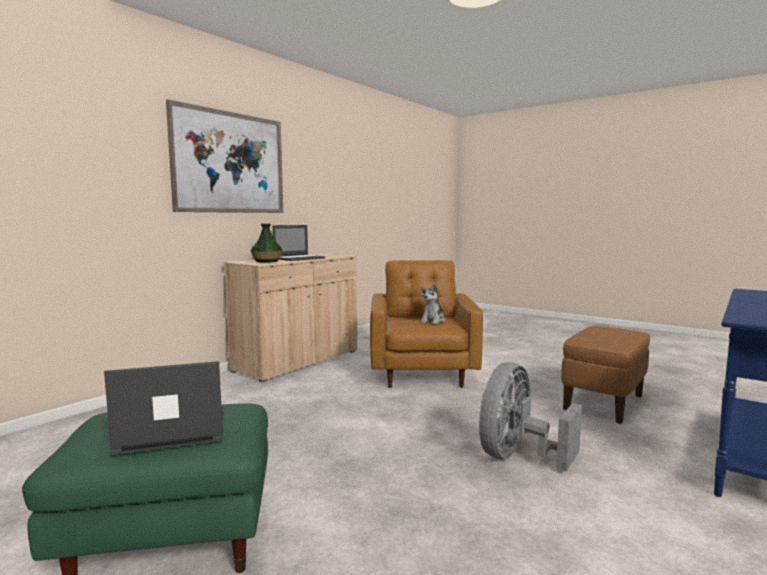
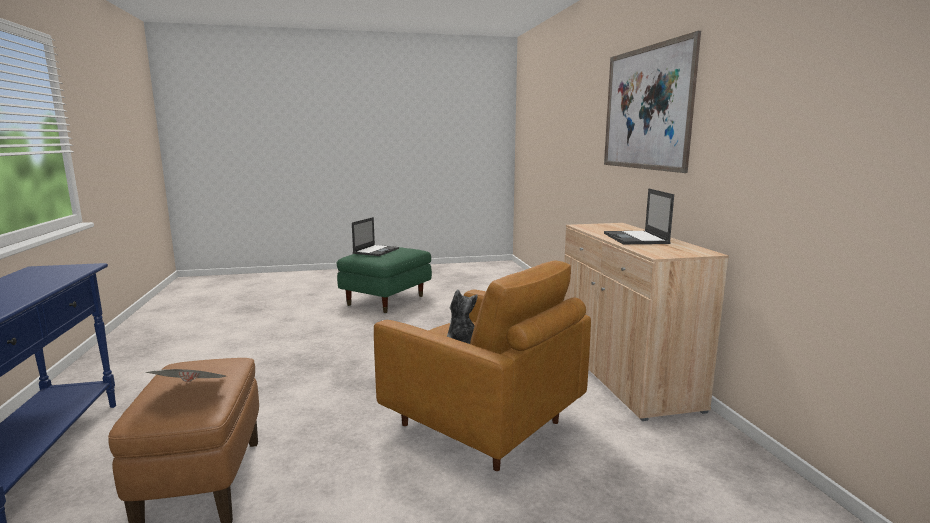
camera: 130 degrees right, 5 degrees up
vase [251,224,283,262] -> none
grey fan [479,362,582,472] -> none
none -> newspaper [145,369,226,382]

